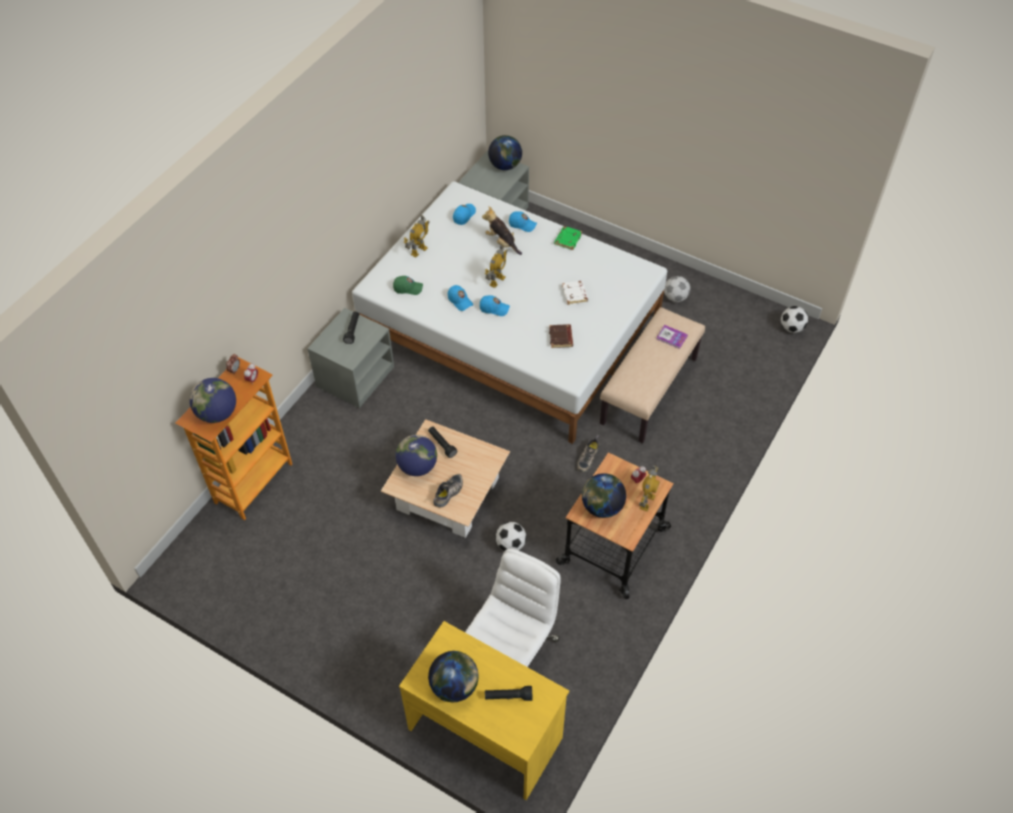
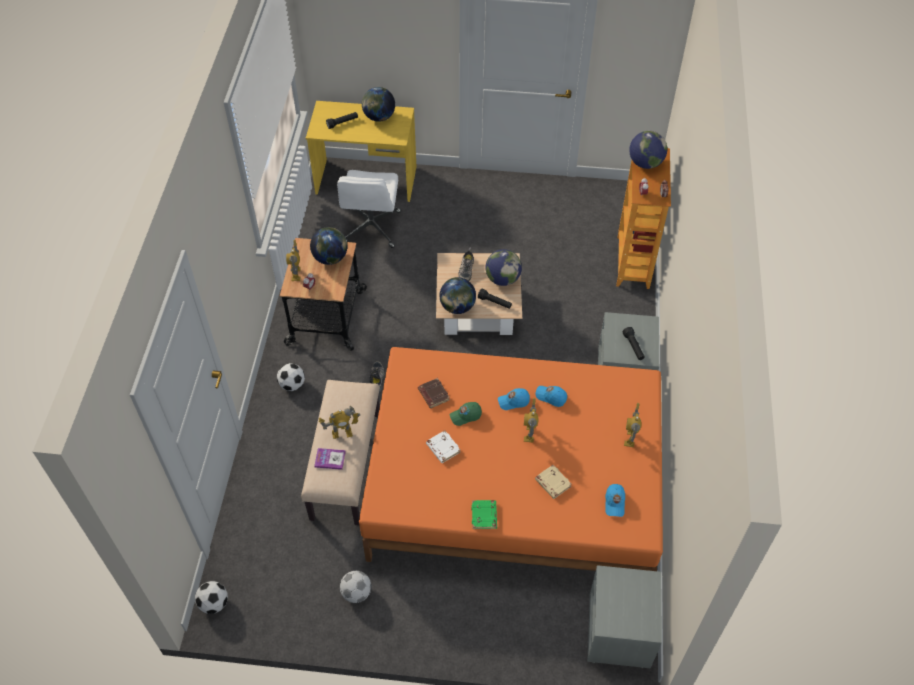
camera: 155 degrees right, 0 degrees up
white bed [352,181,667,444] -> orange bed [359,347,663,571]
green cap [393,276,423,295] -> green cap moved to [449,402,482,426]
plush toy [482,206,522,255] -> beige book [535,465,572,499]
globe [488,135,522,170] -> globe moved to [439,277,476,314]
football [495,522,527,551] -> football moved to [277,363,305,391]
blue cap [509,211,537,232] -> none
none -> toy robot [319,406,360,439]

